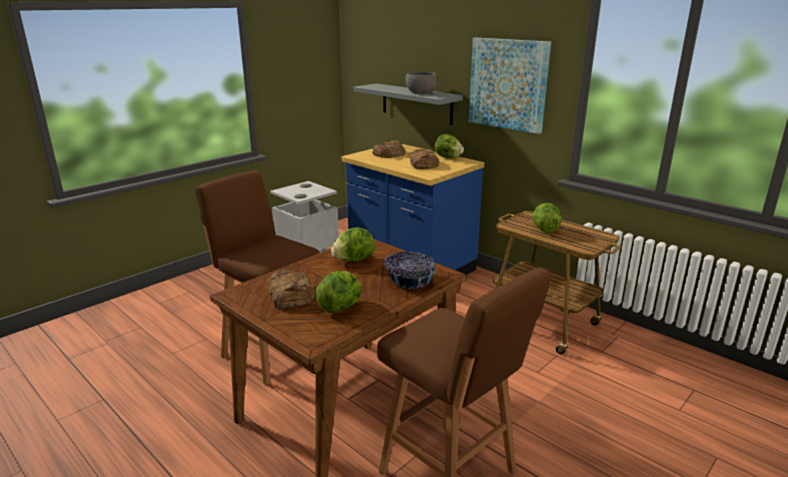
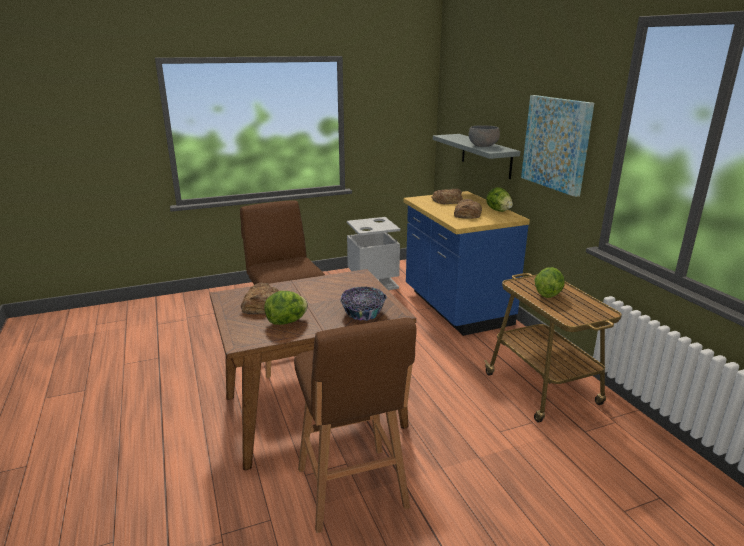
camera: 25 degrees right, 0 degrees up
lettuce [331,227,375,262] -> none

